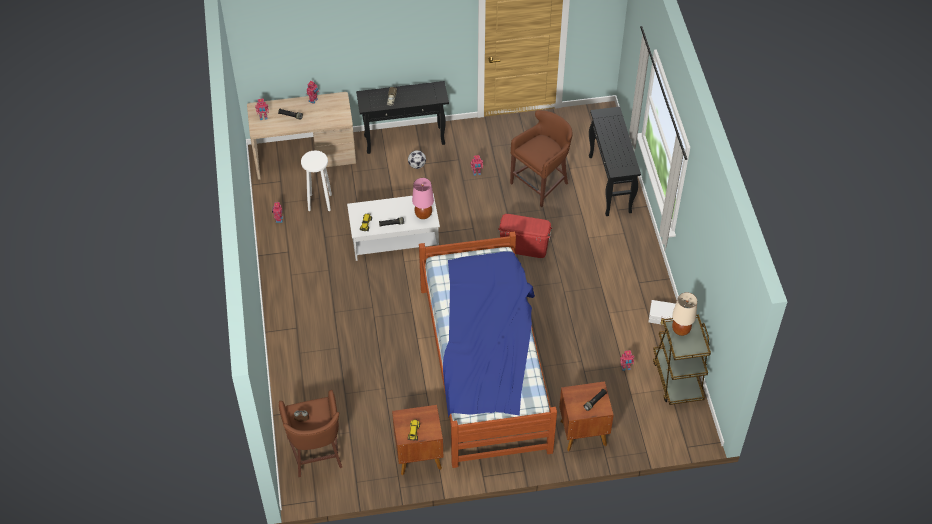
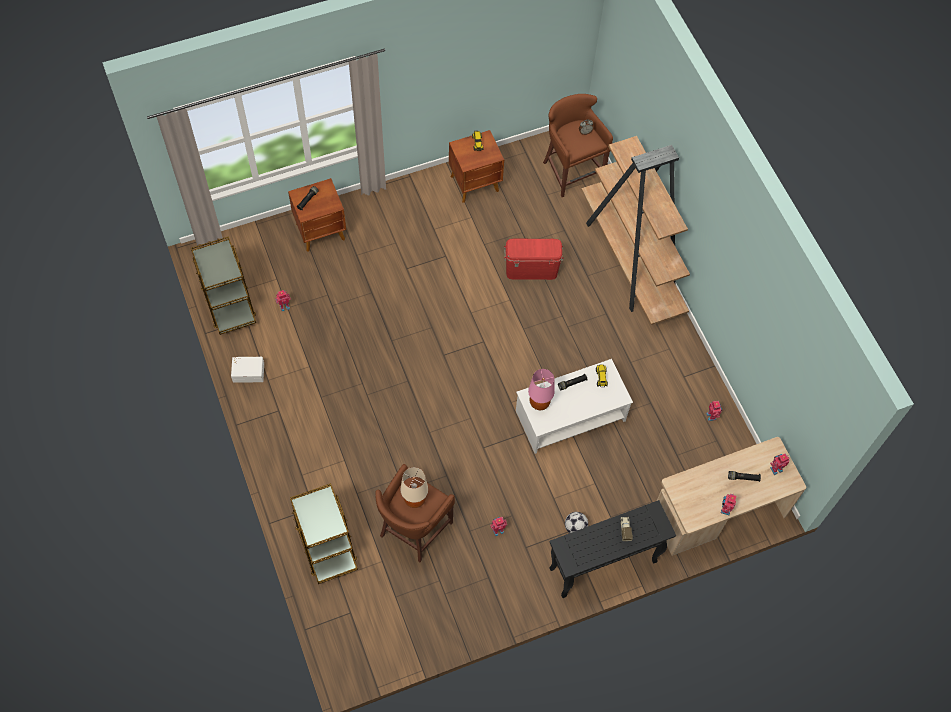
camera: 165 degrees right, 10 degrees up
white stool [301,150,332,211] -> none
bed [419,231,557,468] -> none
red storage box [498,214,552,258] -> red storage box moved to [504,238,564,280]
black console table [589,107,641,216] -> brown cart [290,483,358,584]
beige table lamp [672,293,697,336] -> beige table lamp moved to [401,467,428,508]
none -> brown bookcase [581,136,690,325]

